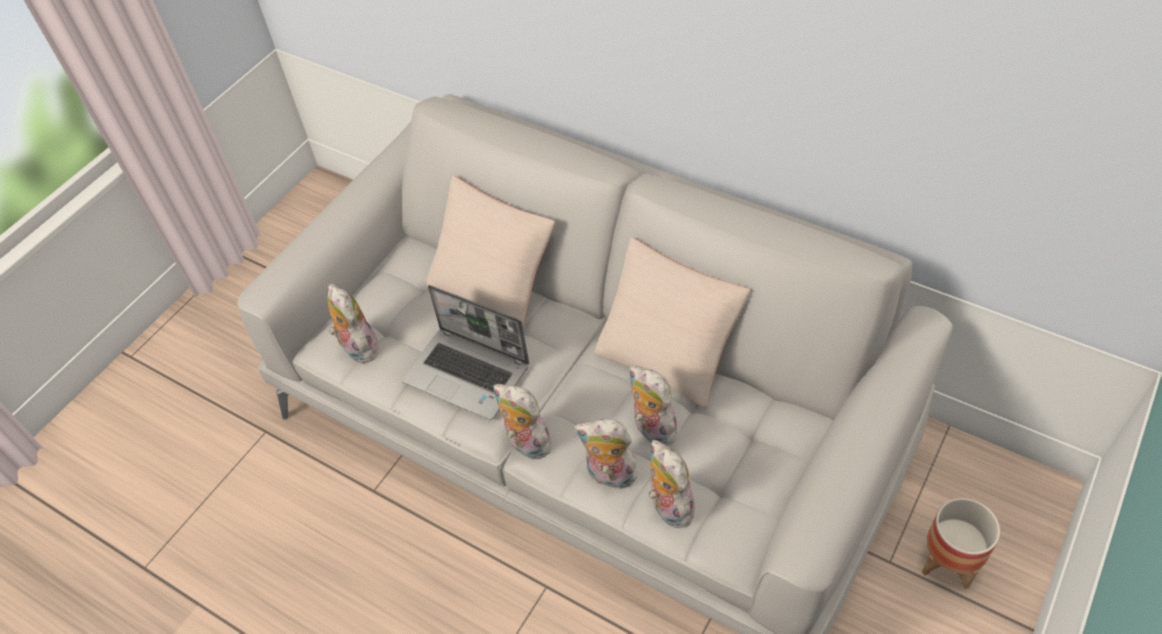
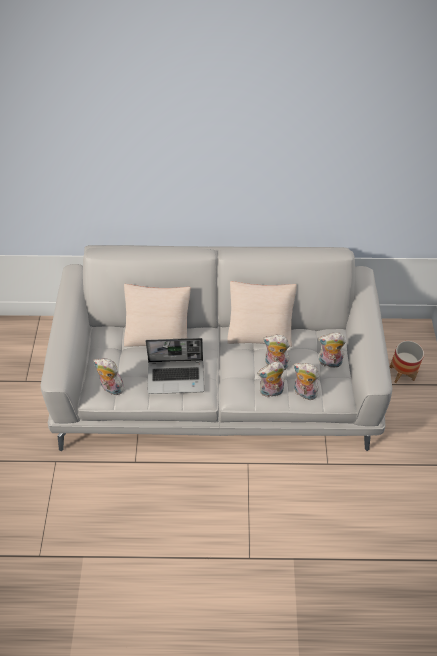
camera: 35 degrees left, 0 degrees up
plush toy [494,384,552,459] -> plush toy moved to [318,332,346,370]

